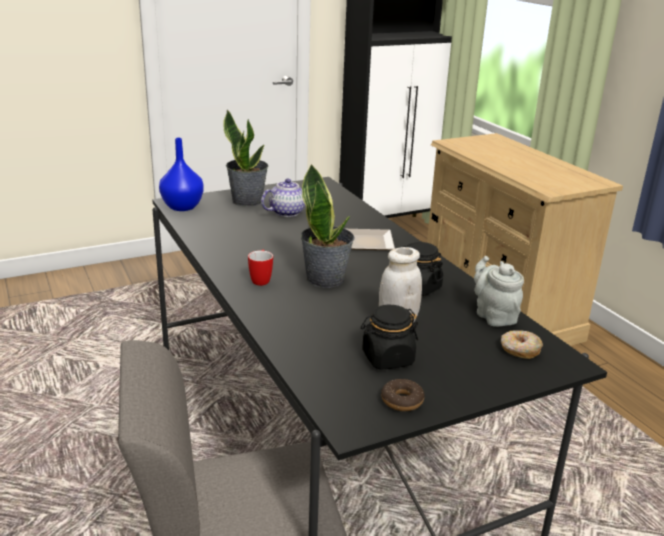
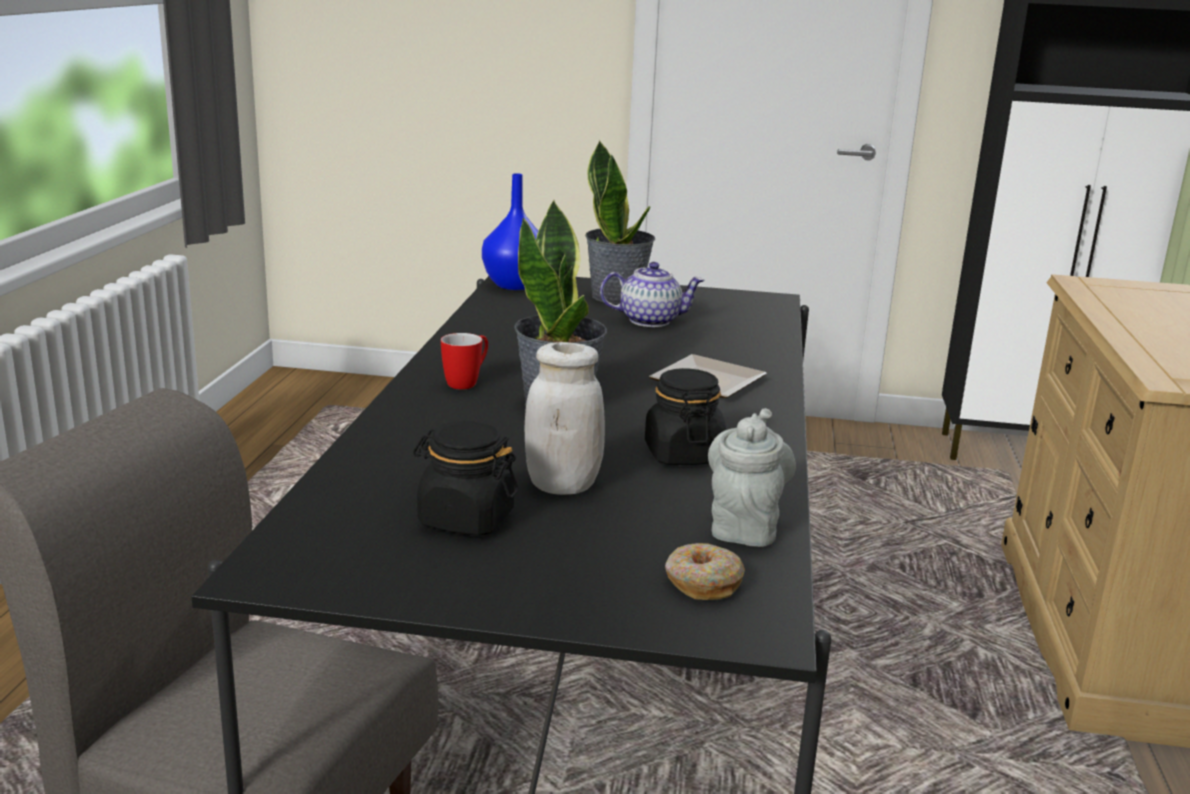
camera: 35 degrees right, 5 degrees down
donut [381,379,425,411] -> none

